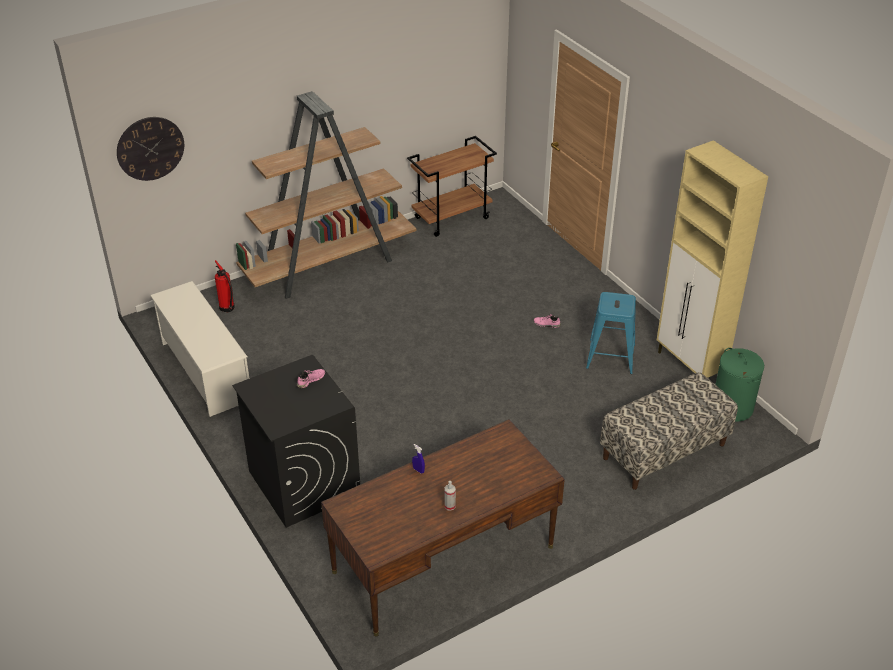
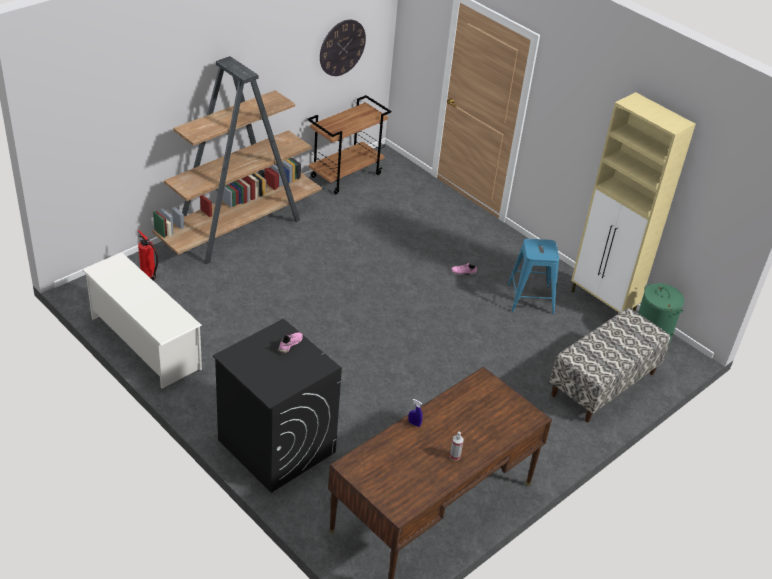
camera: 15 degrees left, 0 degrees up
wall clock [117,117,184,181] -> wall clock moved to [320,20,366,76]

